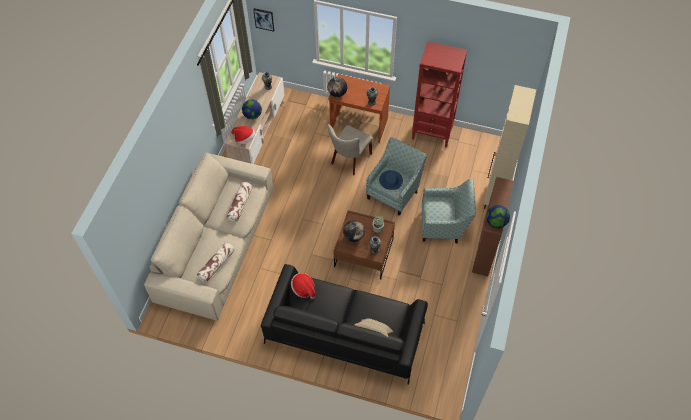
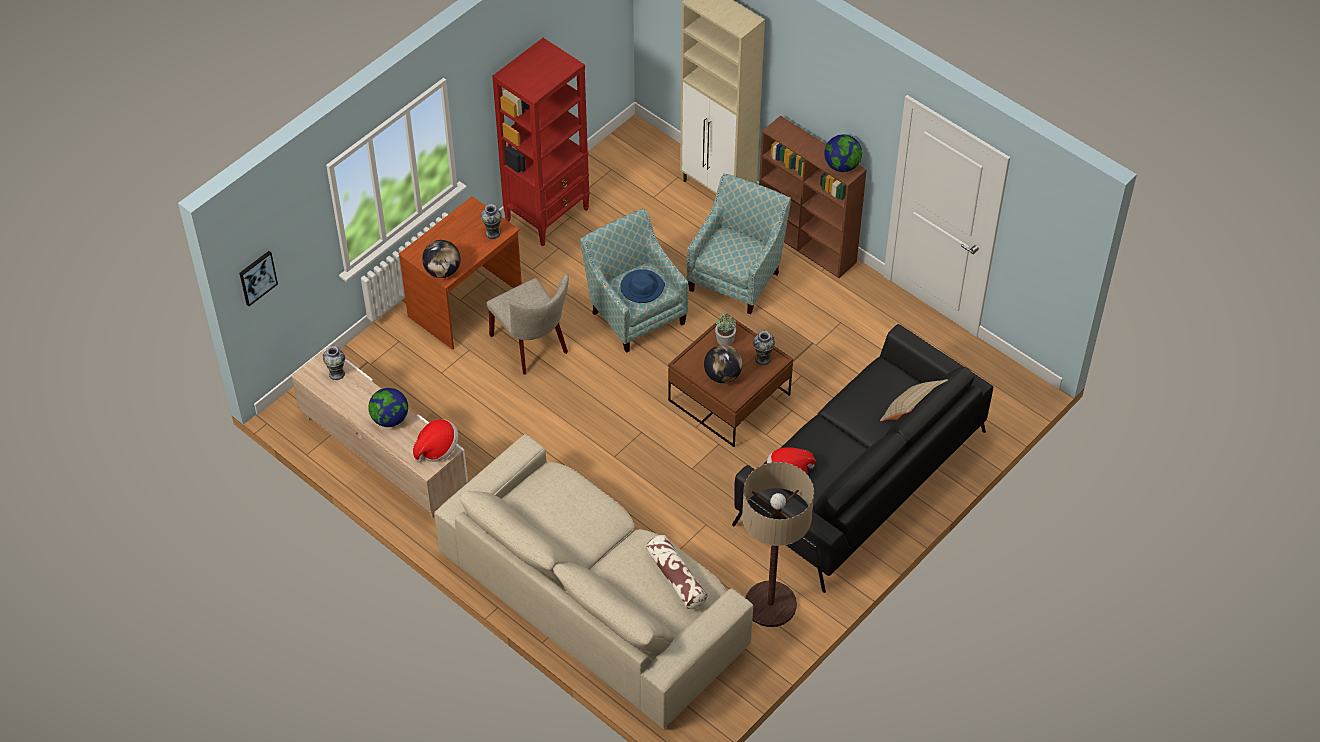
camera: 65 degrees left, 5 degrees down
pillow [226,182,253,222] -> none
none -> floor lamp [742,462,814,627]

